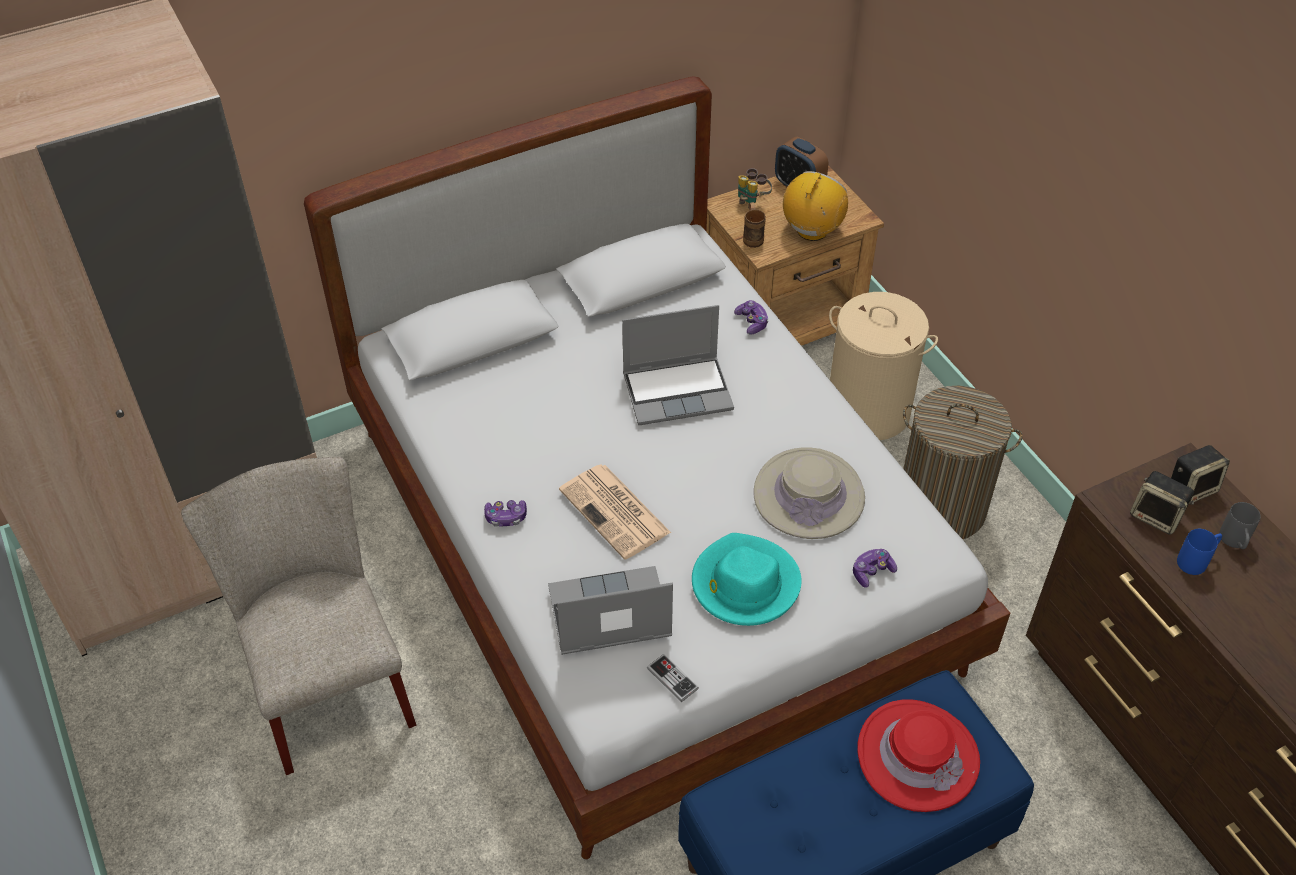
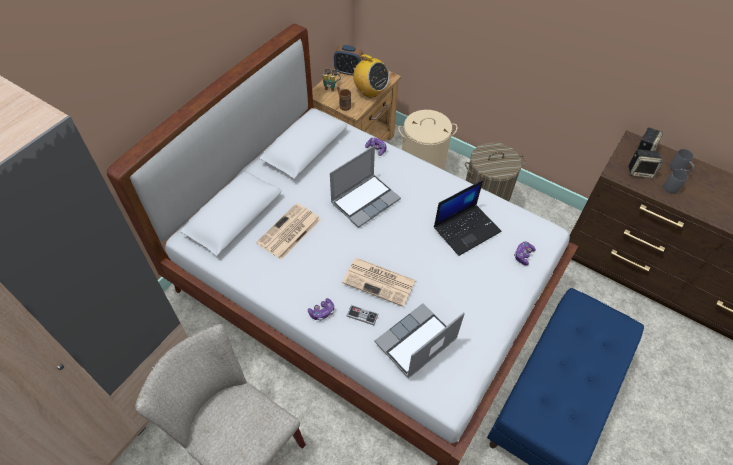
camera: 30 degrees left, 5 degrees up
game controller [647,654,699,702] -> game controller moved to [347,305,379,325]
turquoise hat [692,533,802,626] -> none
beige hat [754,447,865,539] -> laptop [434,180,501,256]
radio [783,171,848,241] -> radio turned 135 degrees clockwise [351,54,389,97]
red hat [858,700,980,812] -> none
blue mug [1177,529,1222,575] -> grey mug [663,168,688,194]
none -> newspaper [256,203,321,260]

